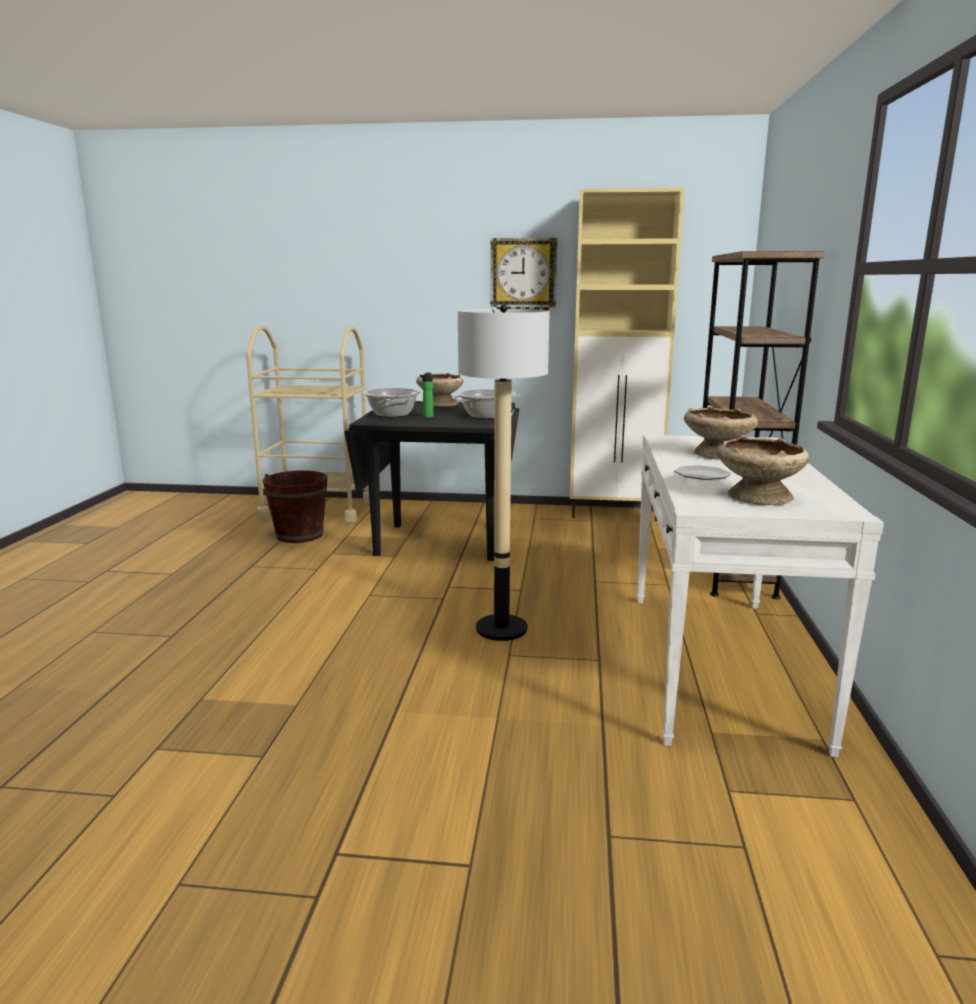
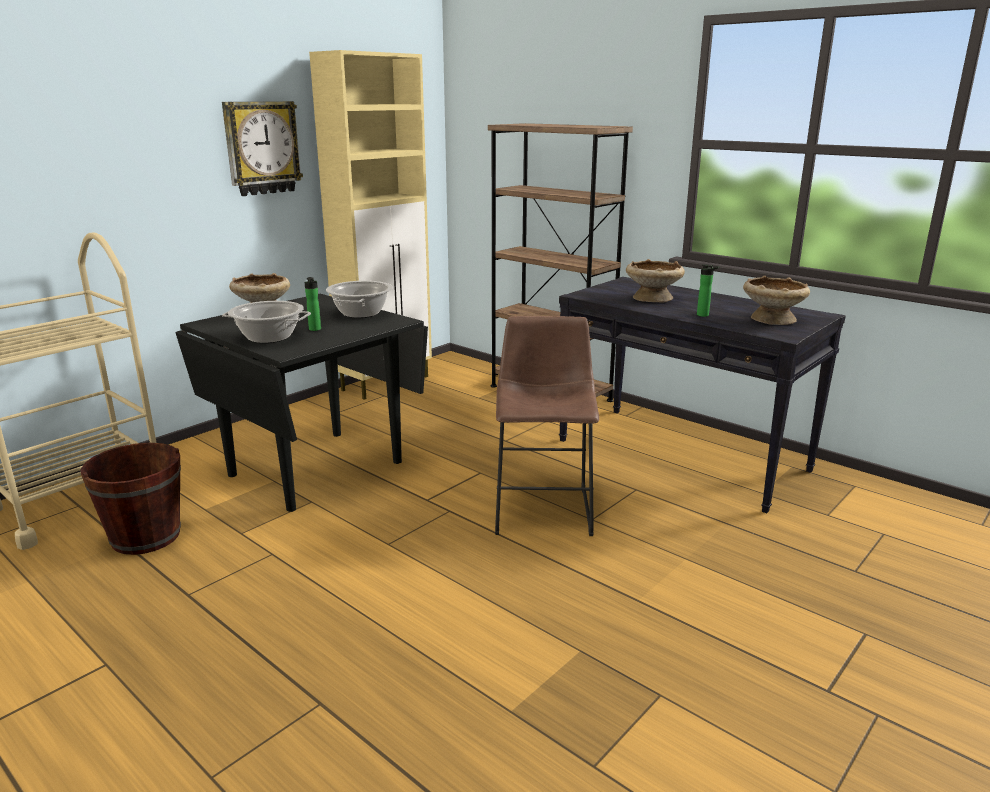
camera: 55 degrees left, 5 degrees up
floor lamp [458,305,550,641] -> brown stool [495,316,599,536]
white console table [637,435,884,757] -> black console table [559,277,846,513]
plate [674,465,731,480] -> bottle [697,264,719,317]

